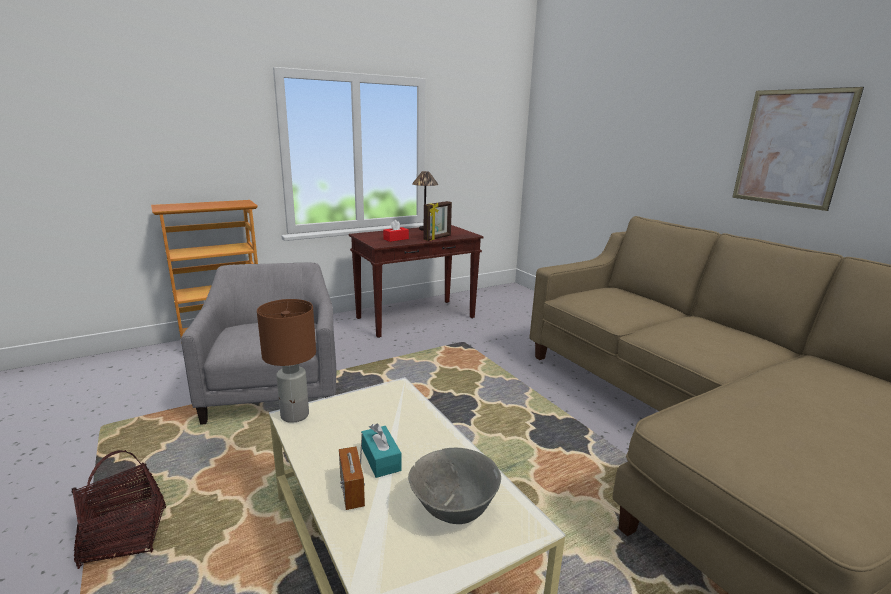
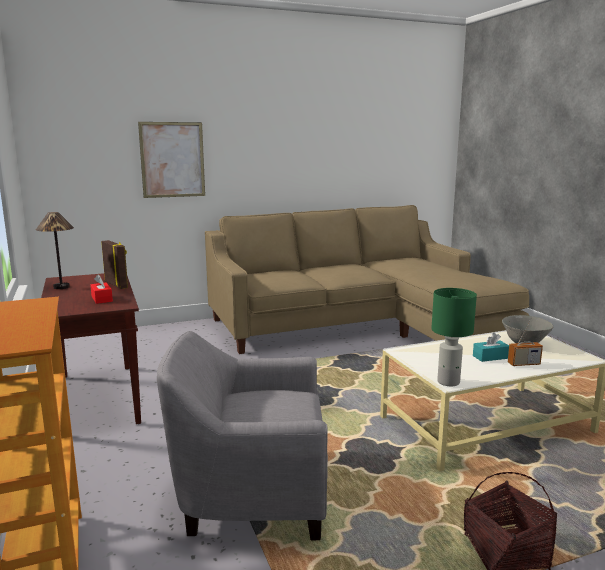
camera: 80 degrees left, 5 degrees down
brown table lamp [257,299,316,423] -> green table lamp [432,288,477,386]
picture [732,87,864,211] -> picture moved to [138,122,205,198]

